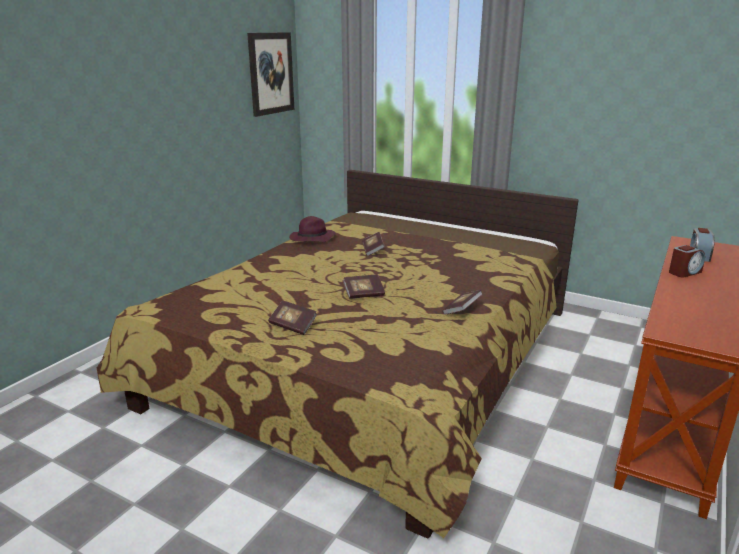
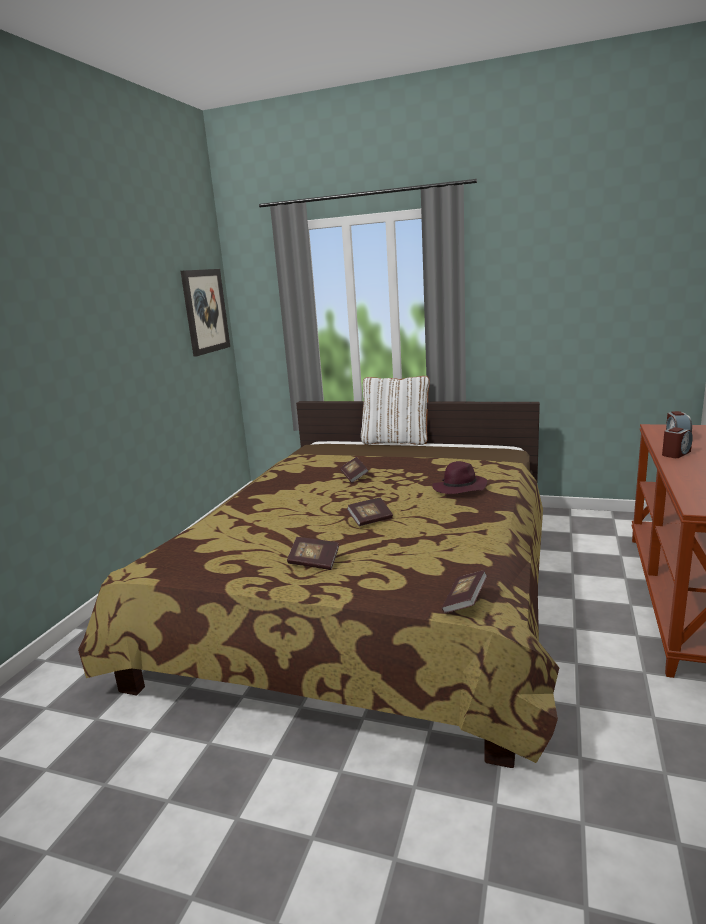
camera: 10 degrees left, 5 degrees down
purple hat [289,216,335,242] -> purple hat moved to [432,461,487,494]
book [442,290,483,315] -> book moved to [442,570,487,613]
none -> white pillow [361,376,430,445]

